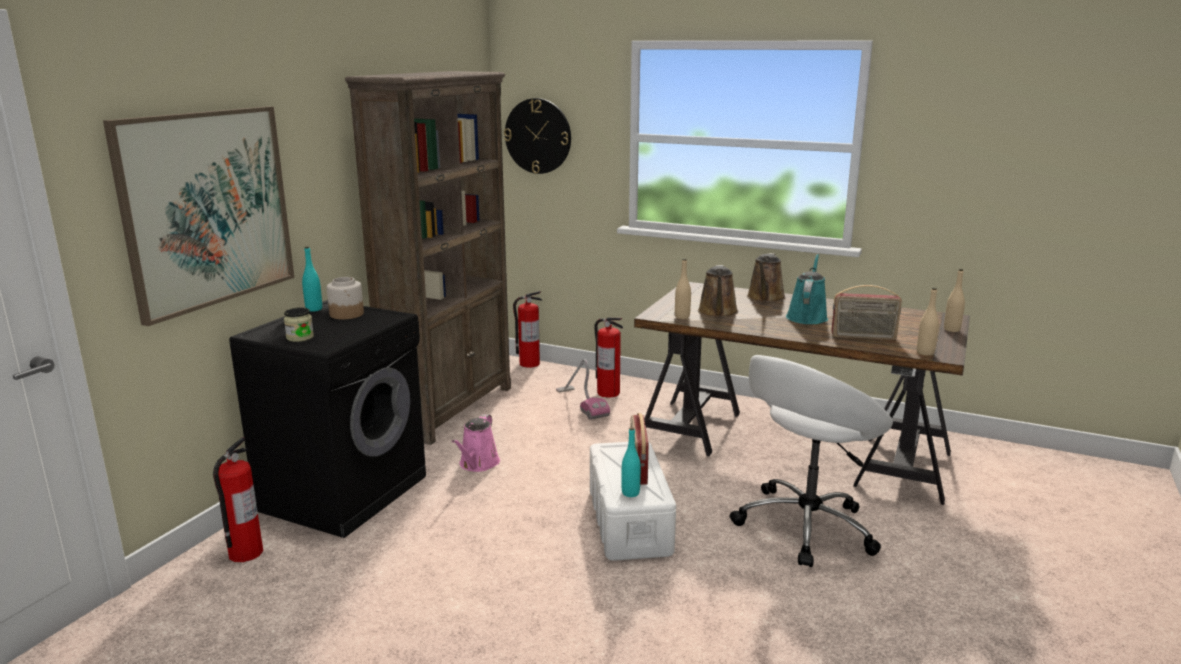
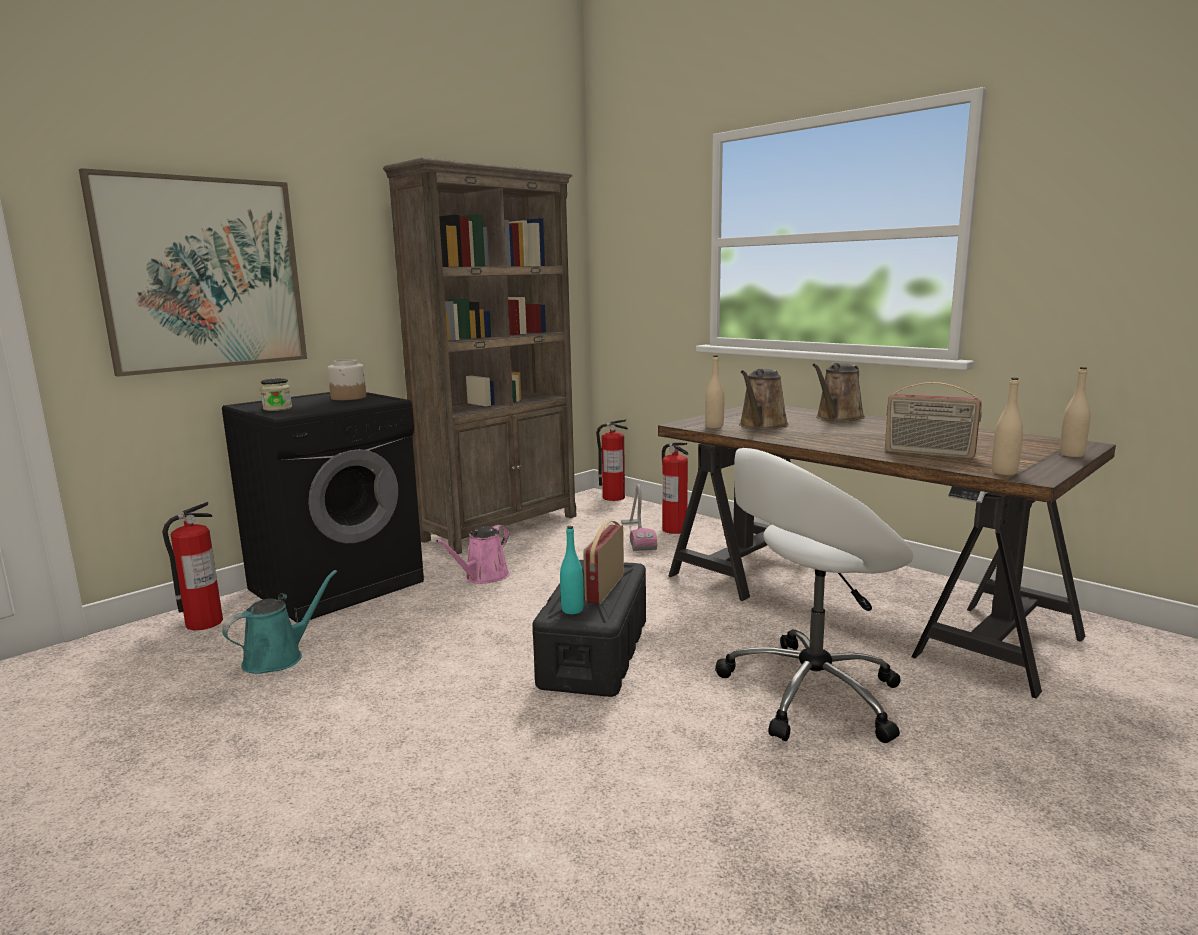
camera: 20 degrees right, 5 degrees down
turquoise bottle [302,246,322,312] -> none
wall clock [504,98,571,174] -> none
white storage box [590,442,676,561] -> black storage box [532,560,646,697]
turquoise watering can [786,254,828,324] -> turquoise watering can moved to [222,570,337,674]

